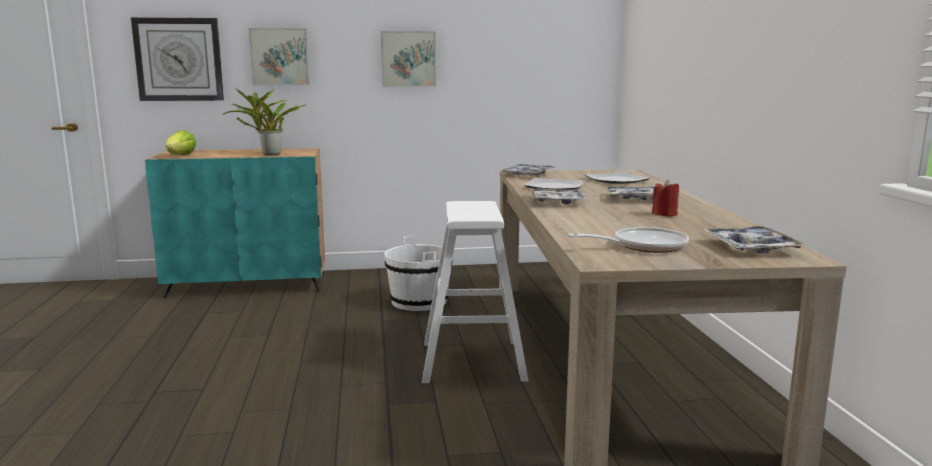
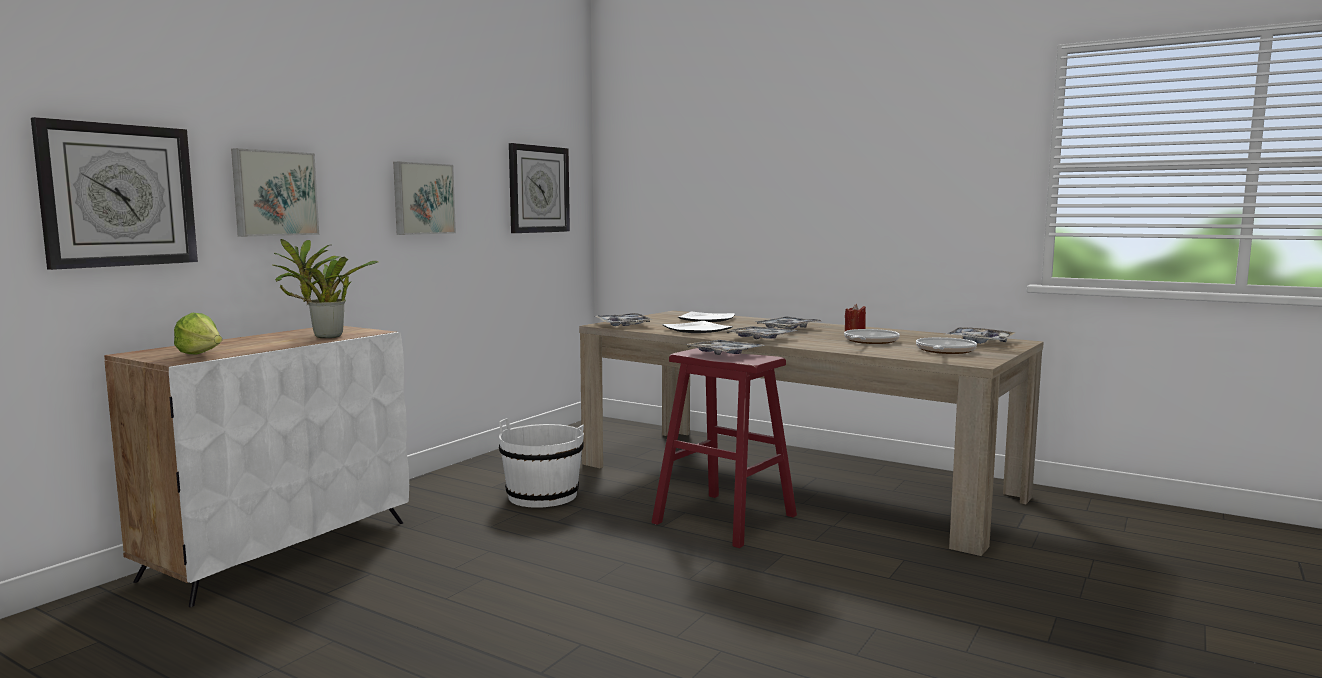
camera: 50 degrees left, 5 degrees down
turquoise cabinet [145,148,325,298] -> white cabinet [104,326,409,607]
white stool [422,201,529,383] -> red stool [651,348,797,548]
none -> wall clock [509,143,570,233]
none -> tray [683,340,765,355]
none -> frying pan [844,329,900,344]

